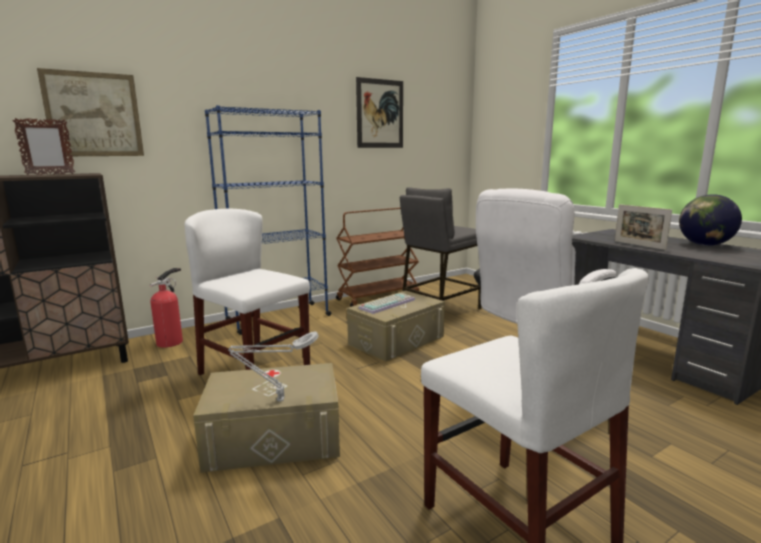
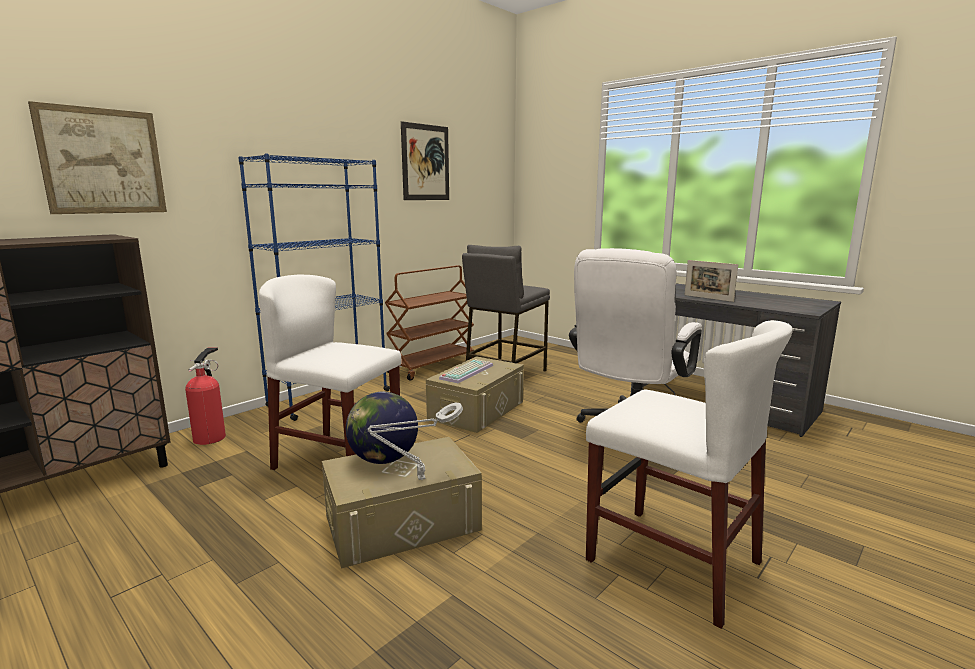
camera: 15 degrees left, 0 degrees up
picture frame [13,118,75,175] -> none
globe [679,194,742,246] -> globe moved to [346,391,418,464]

